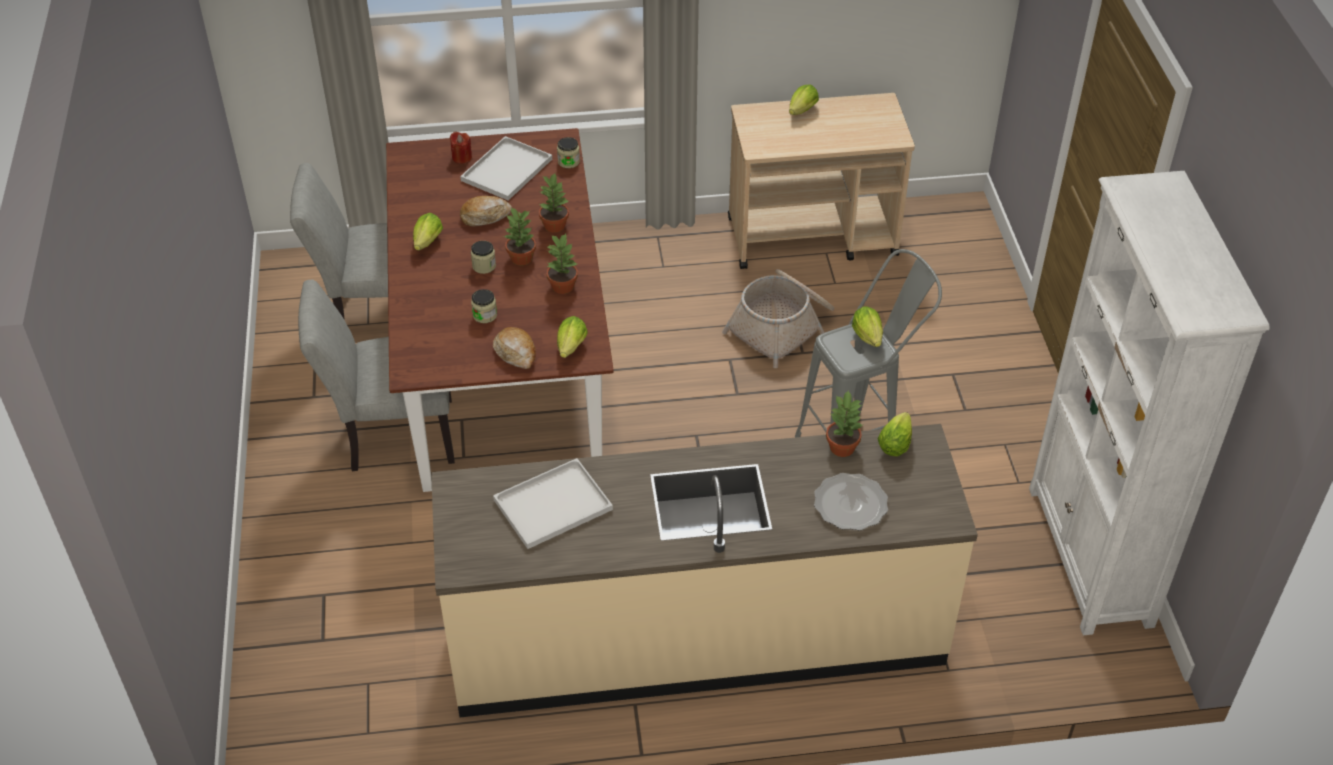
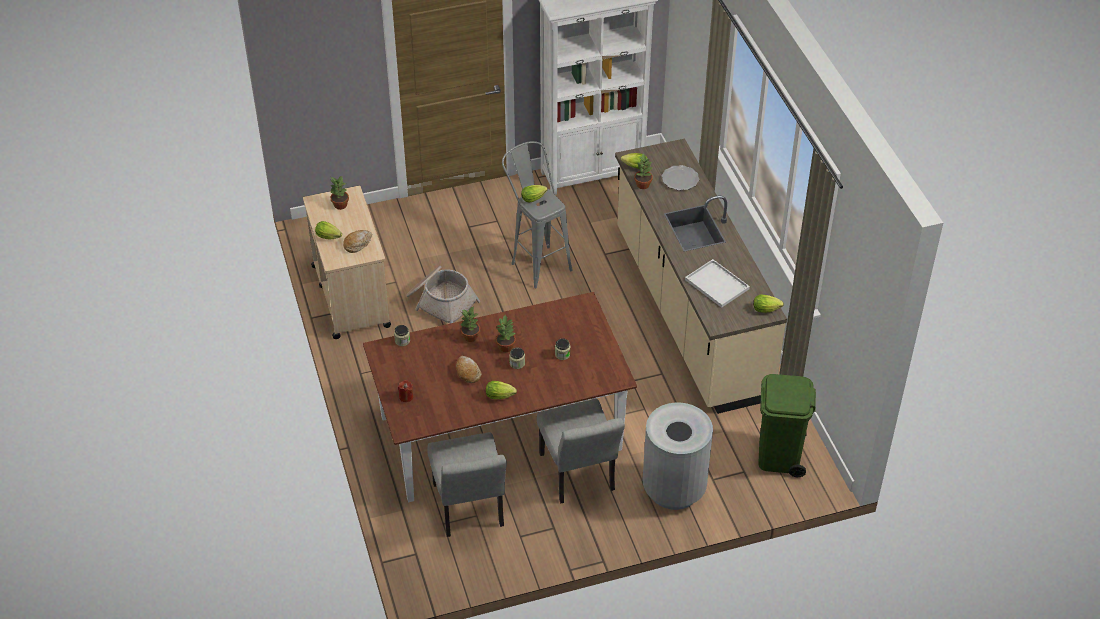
camera: 100 degrees left, 0 degrees up
white tray [460,136,552,200] -> none
bread [493,327,536,369] -> bread moved to [343,230,372,253]
potted plant [547,234,578,294] -> potted plant moved to [330,176,349,210]
lettuce [557,316,588,358] -> lettuce moved to [753,295,784,313]
none -> grey trash can [643,403,713,510]
none -> green trash can [758,374,816,477]

